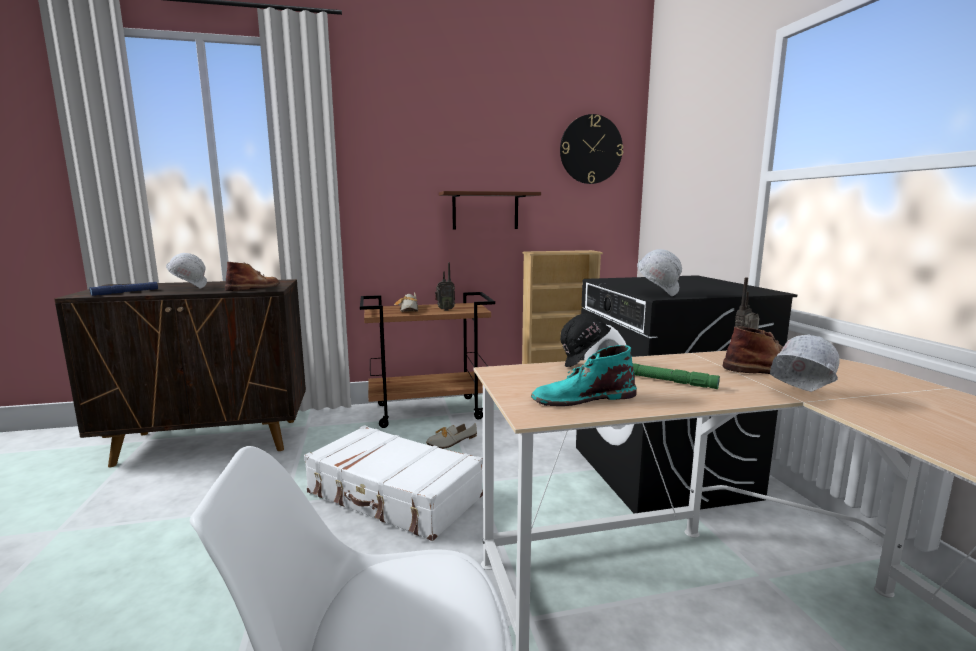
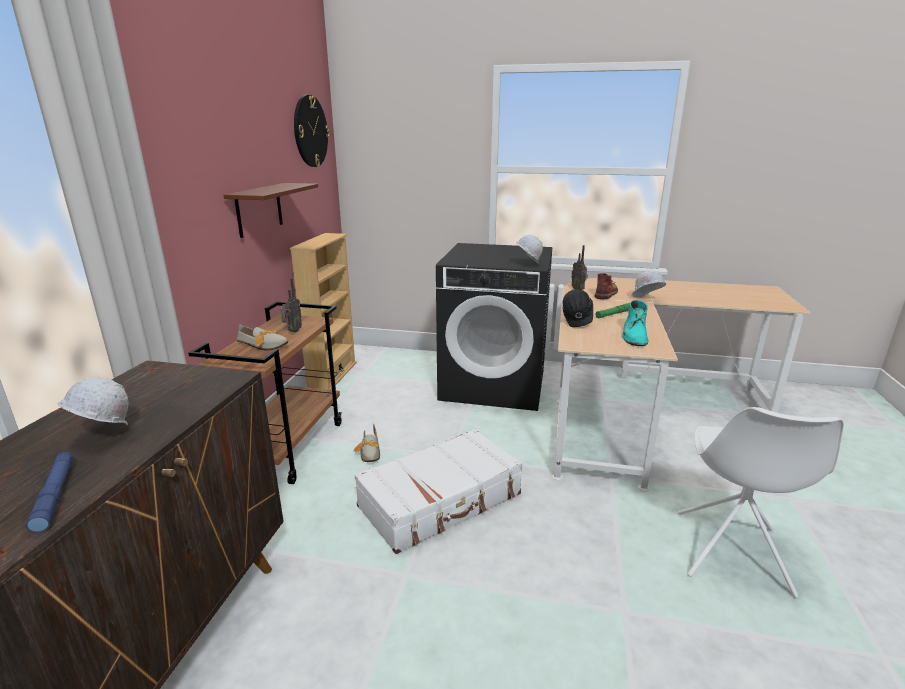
camera: 65 degrees left, 10 degrees up
brown boot [225,262,280,291] -> none

